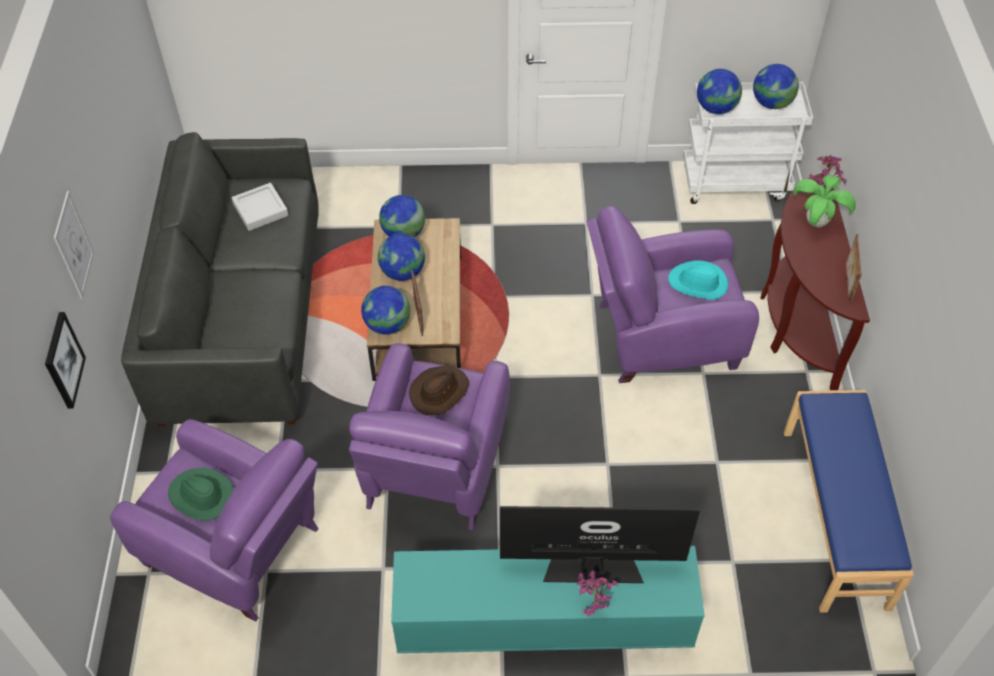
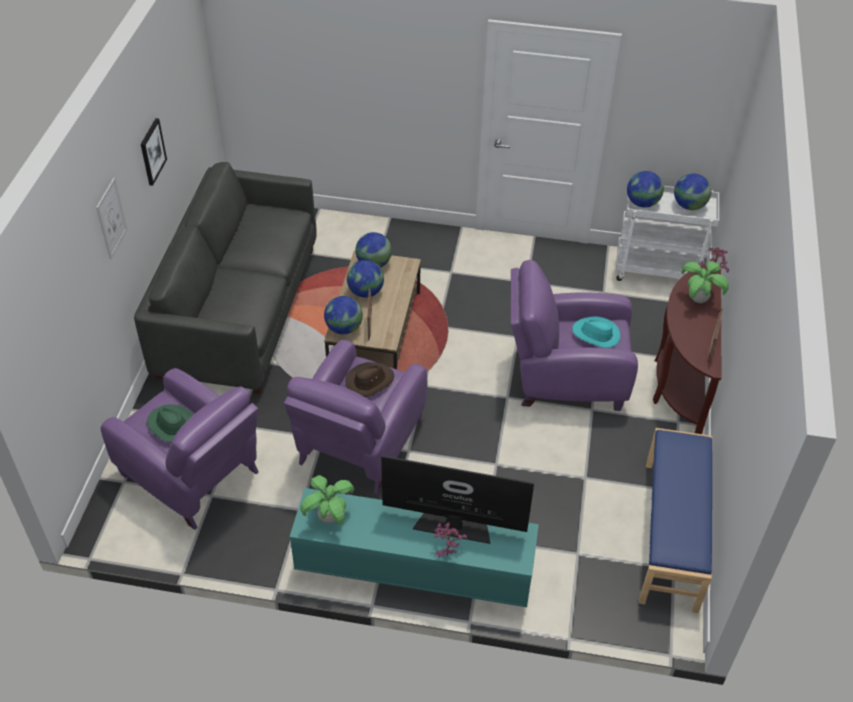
camera: 10 degrees right, 5 degrees down
picture [45,312,86,409] -> picture moved to [141,118,167,186]
grey tray [232,183,288,231] -> none
none -> potted plant [300,475,354,525]

